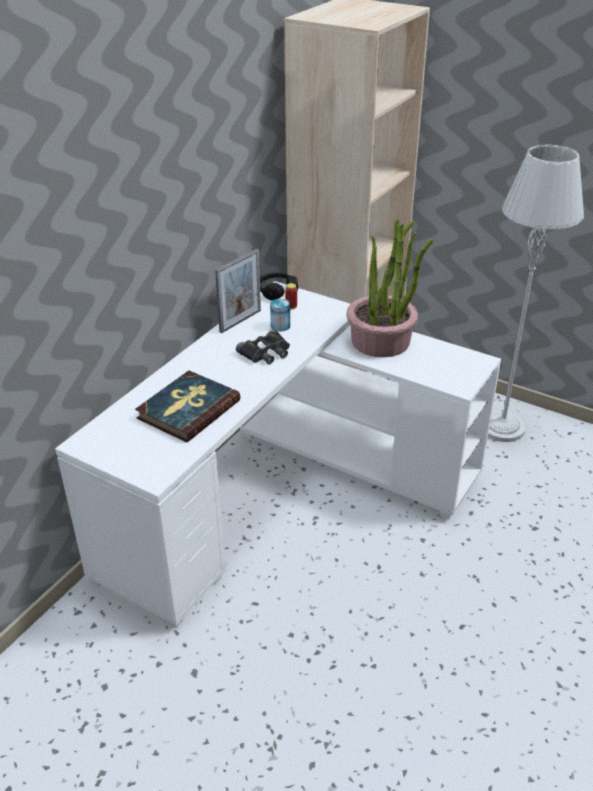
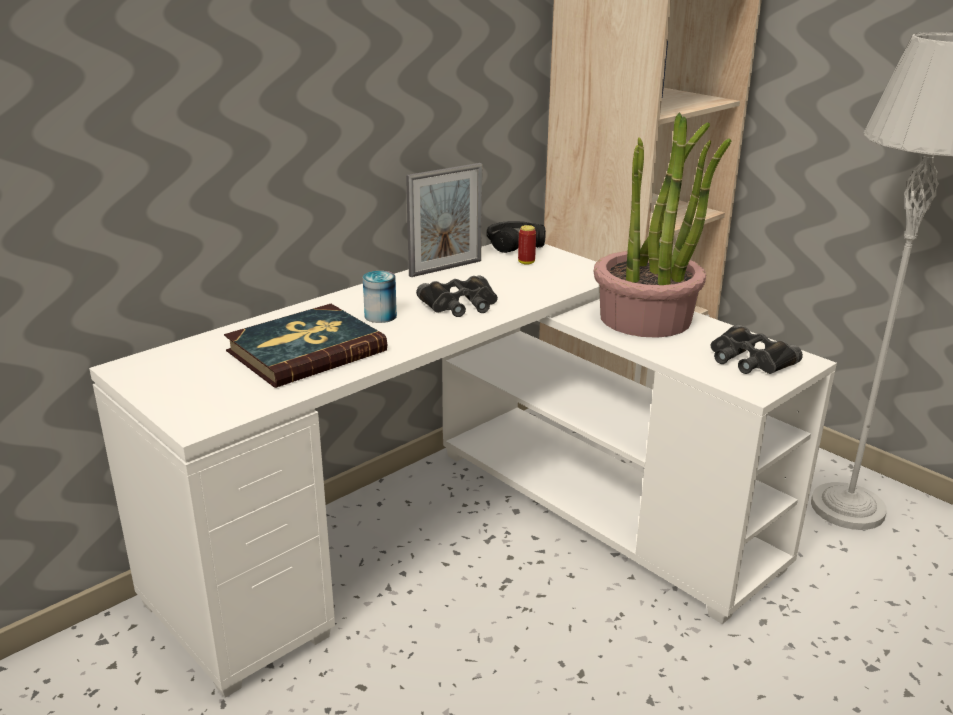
camera: 15 degrees right, 10 degrees down
can [270,299,290,331] -> can moved to [363,271,397,323]
none -> black binoculars [711,325,803,374]

